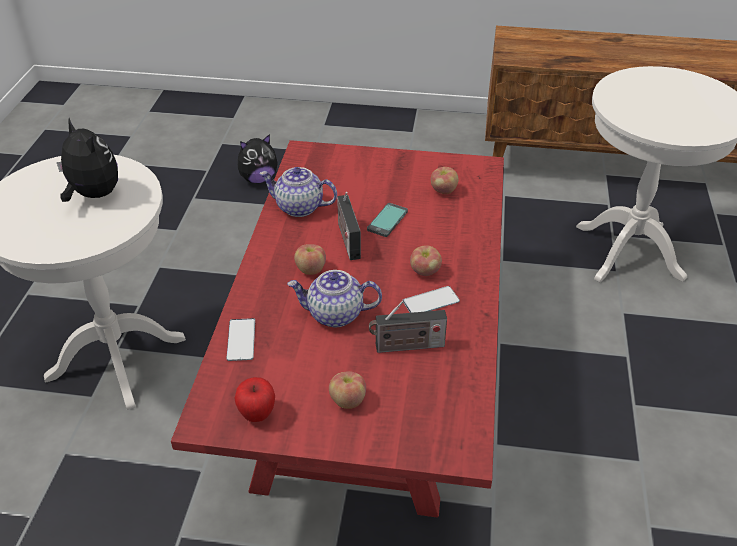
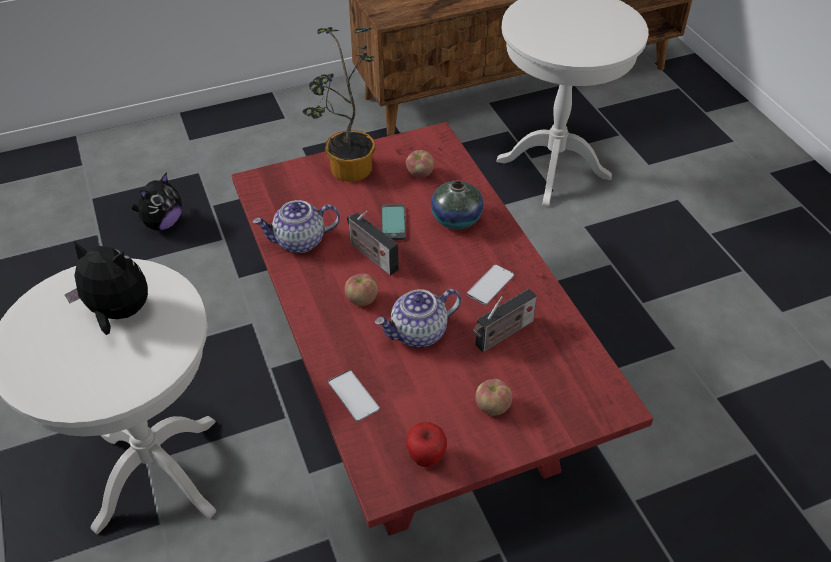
camera: 30 degrees left, 5 degrees up
apple [410,245,442,276] -> none
none -> potted plant [302,27,375,182]
none -> vase [431,181,484,229]

